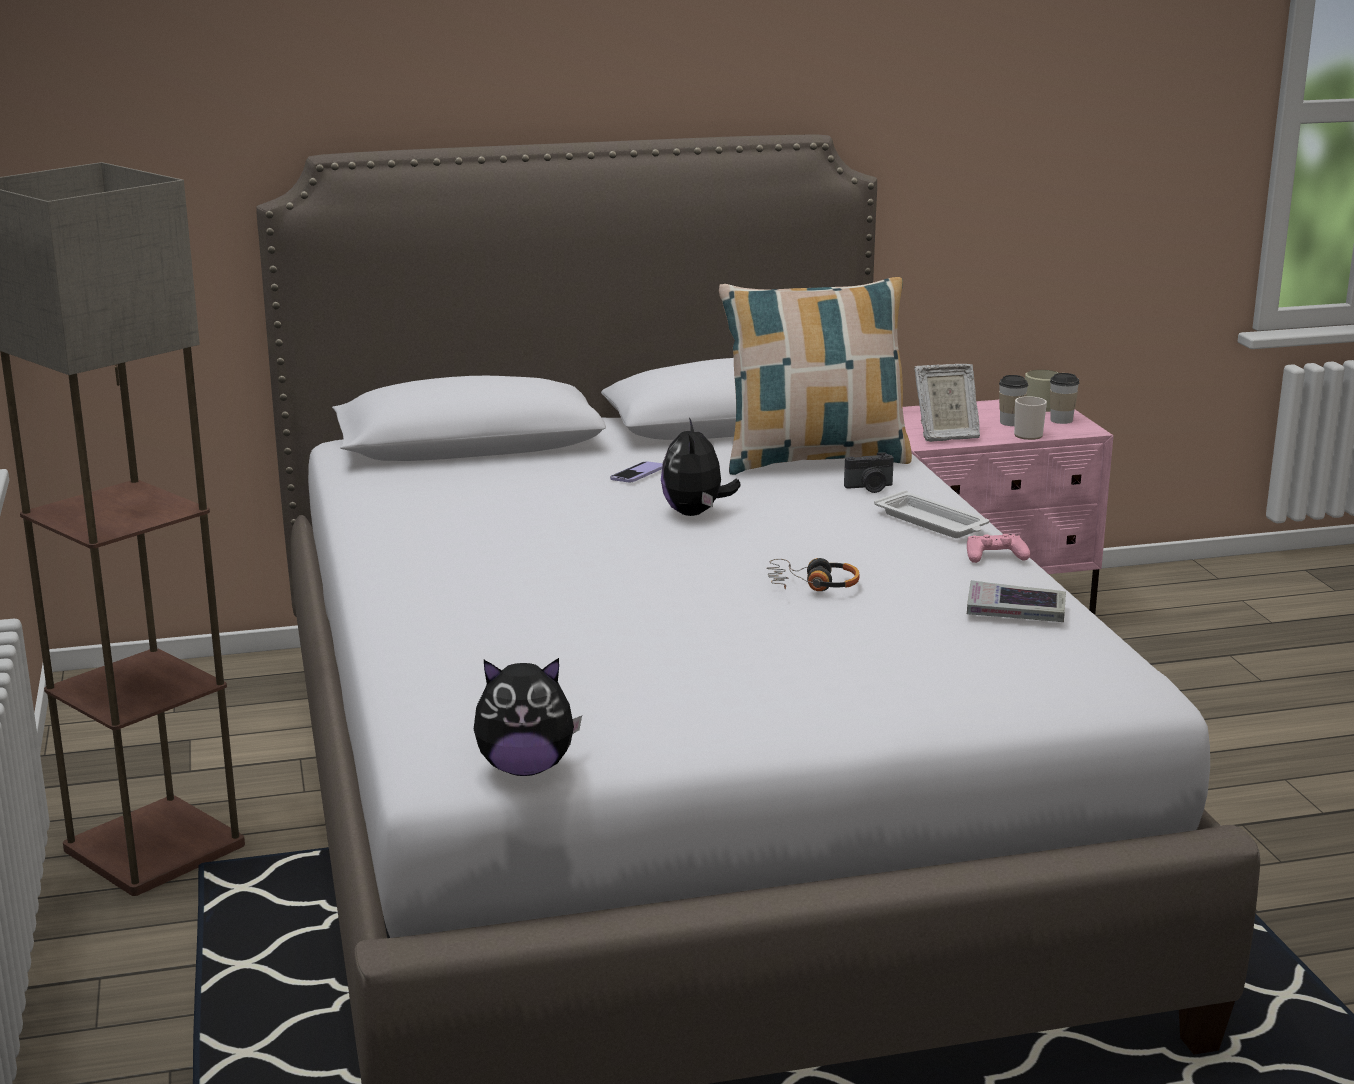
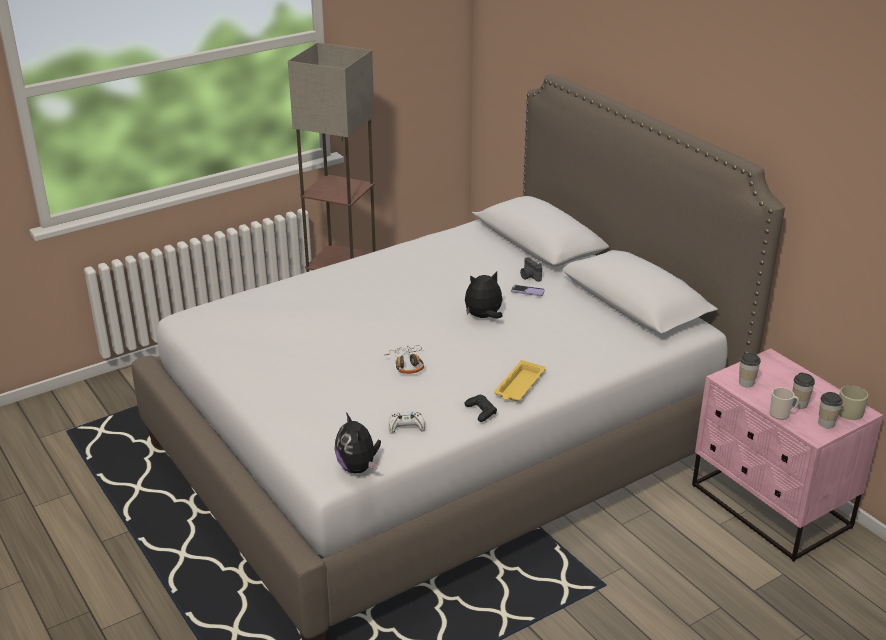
camera: 70 degrees right, 10 degrees up
plush toy [474,658,582,776] -> plush toy moved to [334,412,381,474]
pillow [719,277,912,475] -> none
camera [844,452,894,493] -> camera moved to [520,257,542,282]
white tray [874,490,989,538] -> yellow tray [494,360,546,401]
picture frame [914,364,980,442] -> cup [739,353,761,388]
pink game controller [967,534,1030,563] -> black game controller [464,395,497,422]
book [967,580,1066,622] -> white game controller [389,412,425,434]

